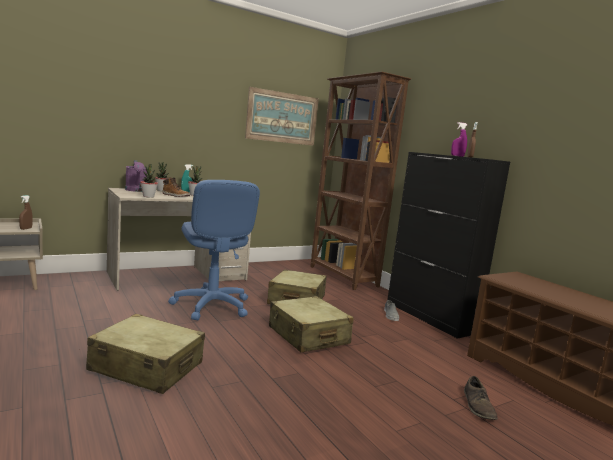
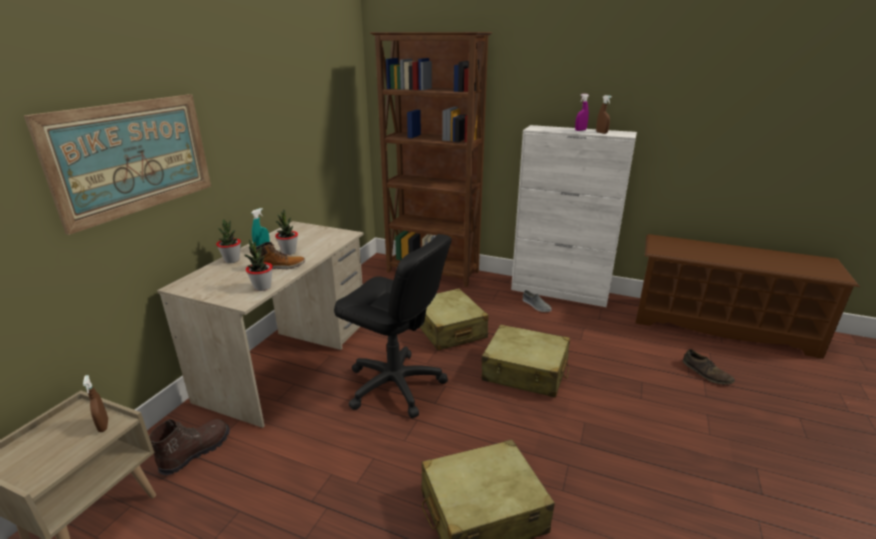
camera: 35 degrees left, 15 degrees up
purple watering can [125,160,148,192] -> none
blue office chair [168,180,260,320] -> black office chair [334,234,452,418]
picture [245,87,319,146] -> picture moved to [24,94,211,235]
black cabinet [387,152,510,339] -> white cabinet [511,125,637,307]
none -> brown boot [149,419,230,475]

